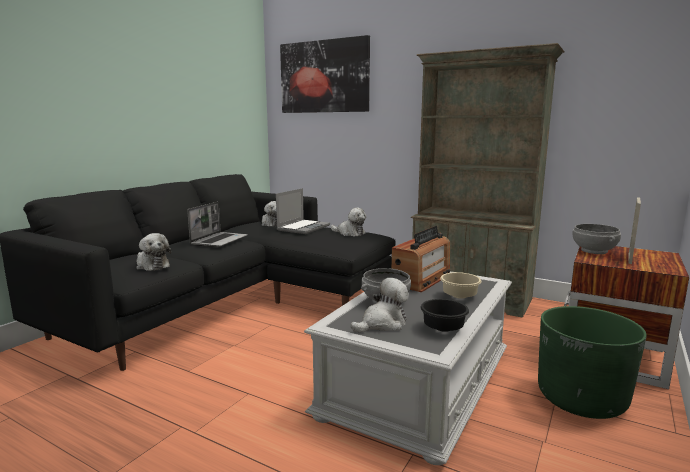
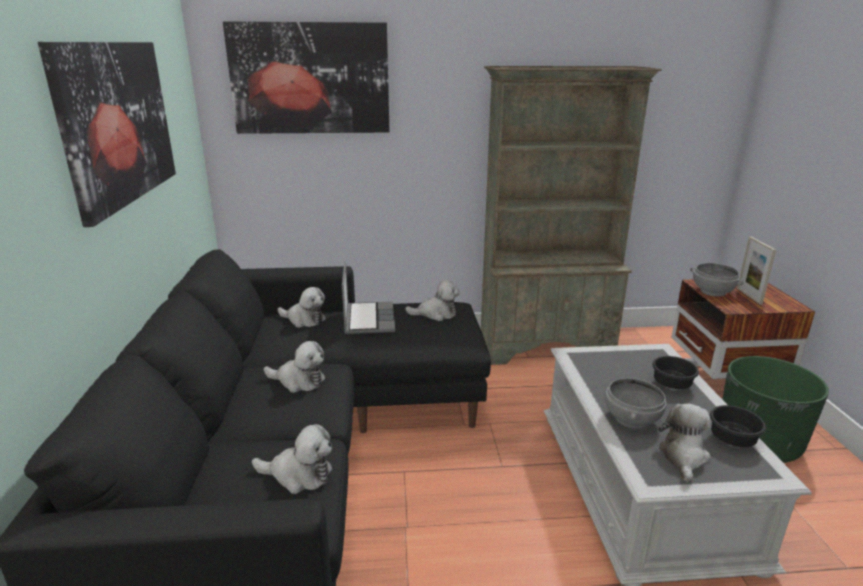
camera: 35 degrees left, 10 degrees up
laptop [187,201,248,247] -> plush toy [264,341,325,393]
radio [391,226,450,292] -> none
beige bowl [440,272,481,299] -> black bowl [652,356,699,389]
none -> picture [38,42,176,227]

